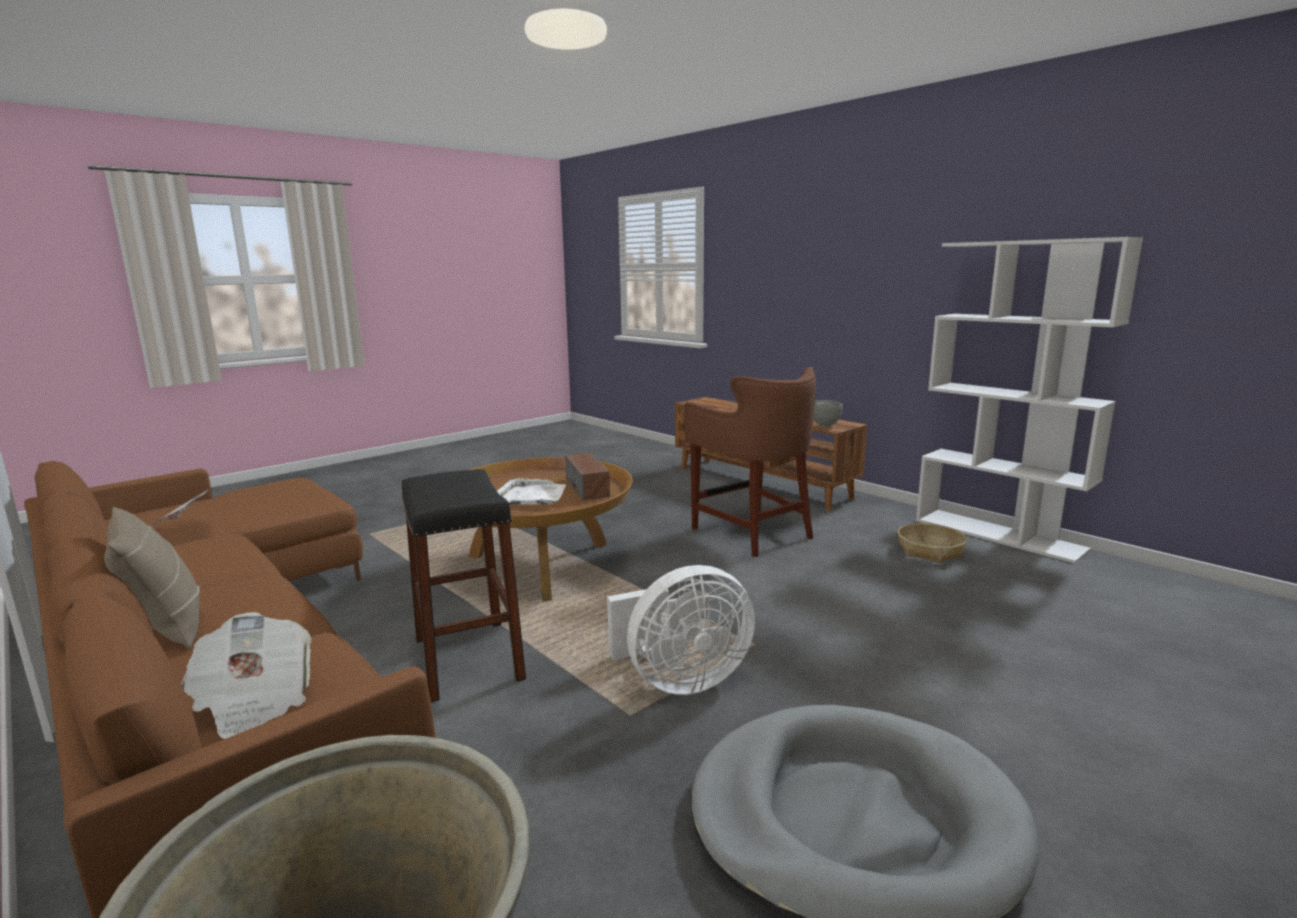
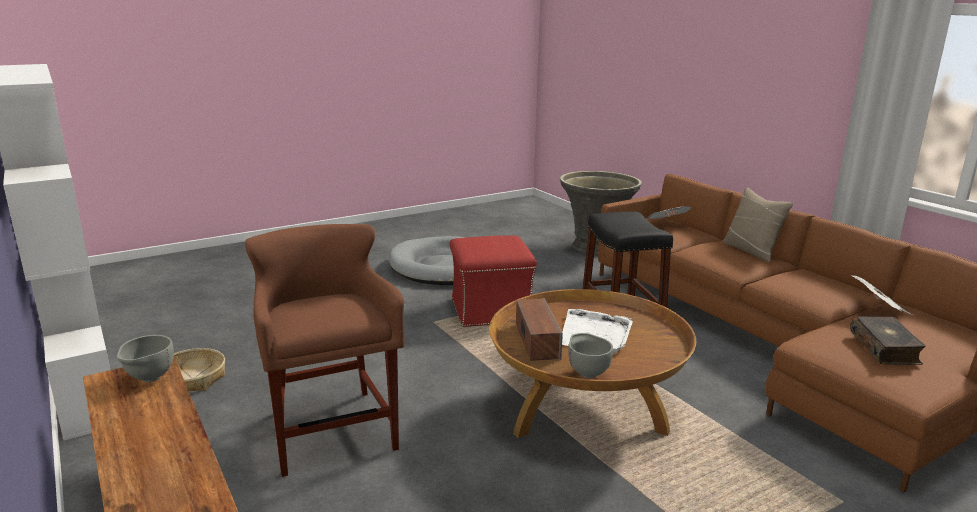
camera: 170 degrees left, 5 degrees up
white fan [607,565,755,695] -> red ottoman [450,235,537,327]
none -> grey bowl [568,333,613,378]
none -> book [850,316,926,365]

